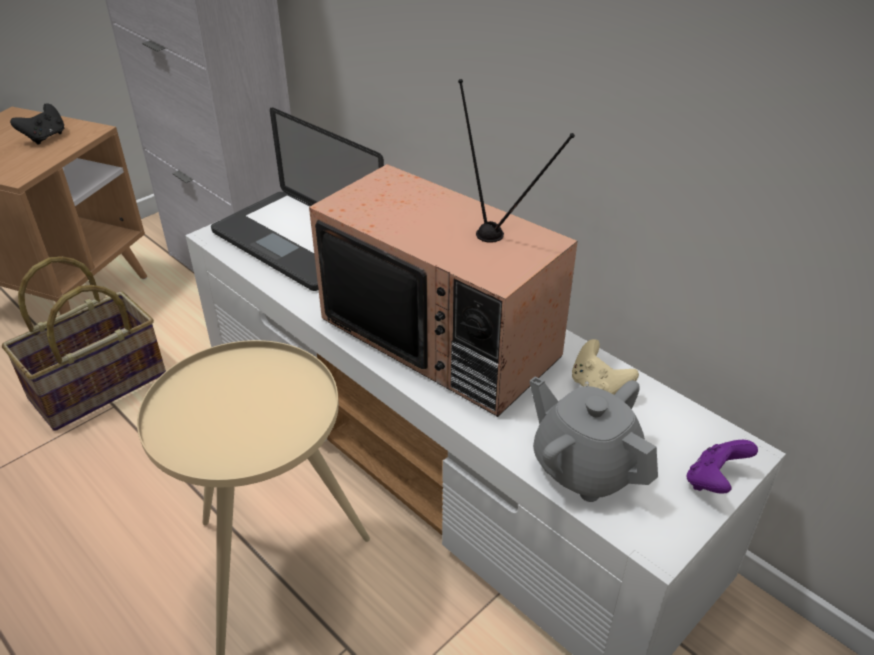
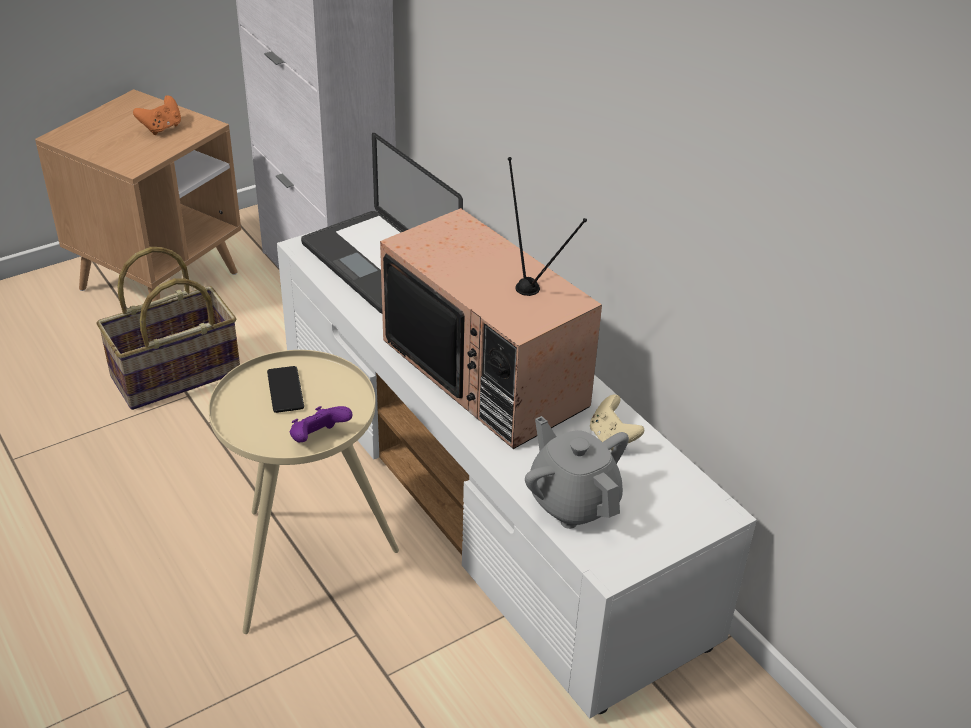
camera: 10 degrees right, 0 degrees up
black game controller [10,103,64,144] -> orange game controller [133,95,181,135]
purple game controller [687,440,758,494] -> purple game controller moved to [290,406,352,442]
none -> phone [267,366,304,413]

